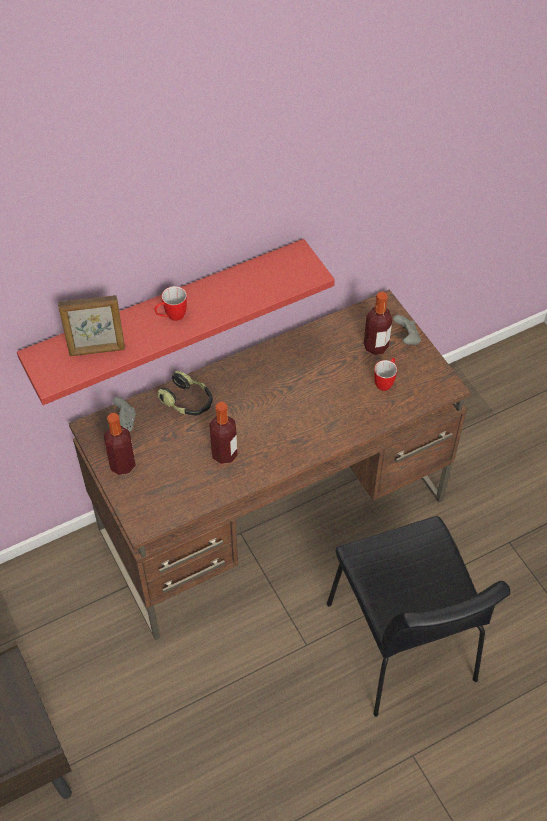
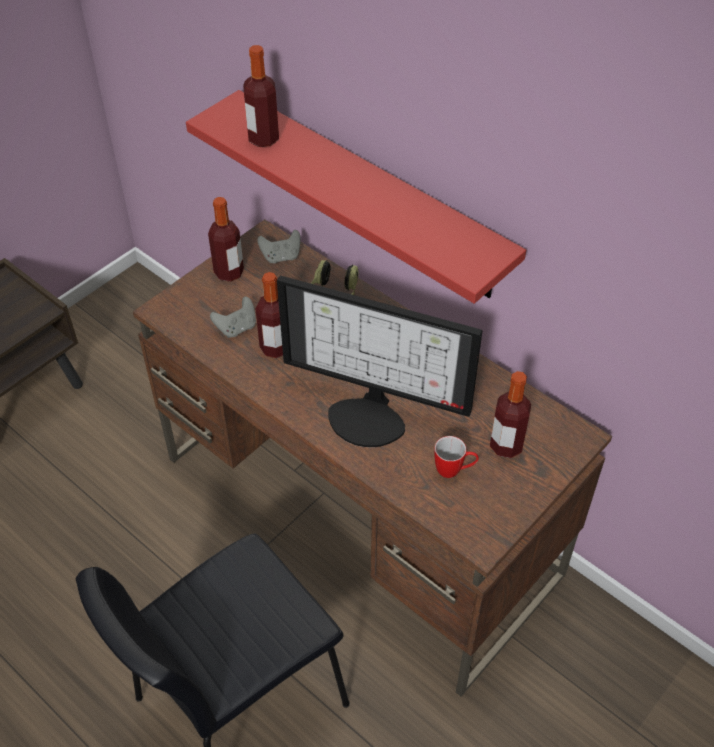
camera: 70 degrees right, 5 degrees down
picture frame [58,295,125,356] -> bottle [243,45,279,147]
mug [155,286,187,321] -> none
grey game controller [393,315,421,345] -> grey game controller moved to [210,297,256,338]
none -> monitor [277,276,482,447]

